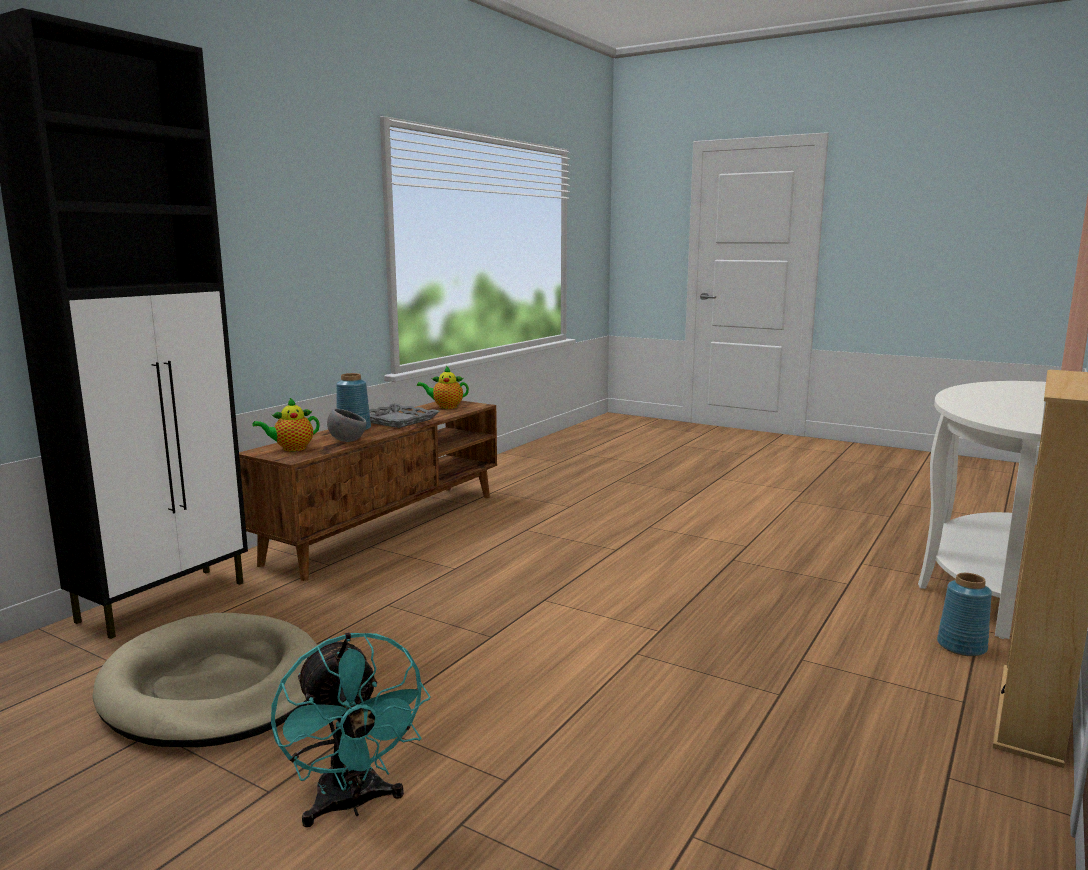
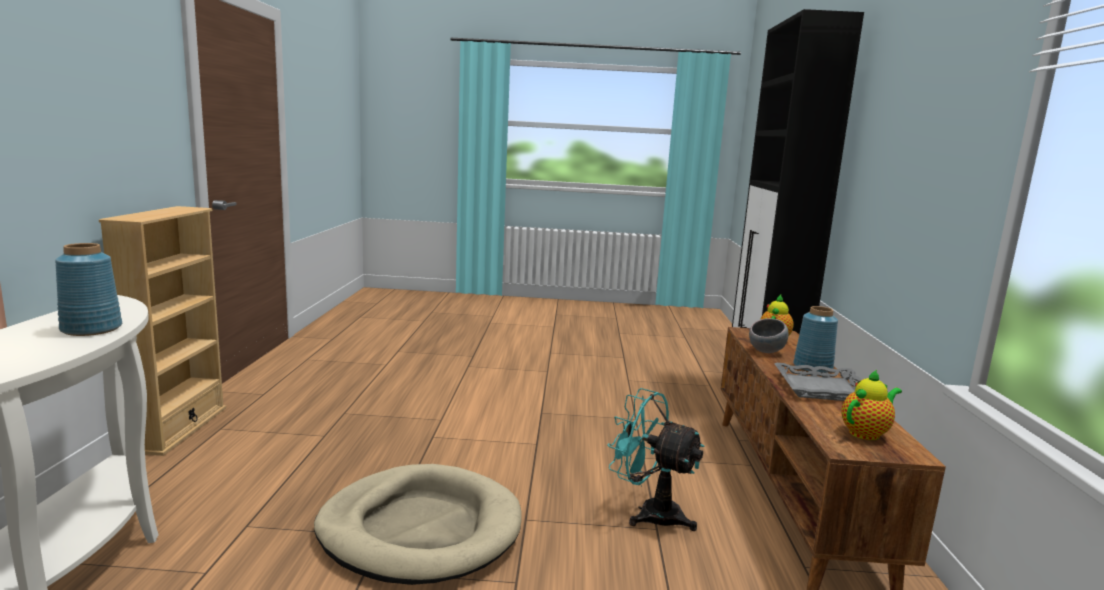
camera: 150 degrees right, 0 degrees up
beige dog bed [93,613,317,747] -> beige dog bed moved to [314,464,522,585]
turquoise fan [271,632,431,827] -> turquoise fan moved to [607,388,705,531]
blue vase [937,573,992,656] -> blue vase moved to [55,243,122,336]

